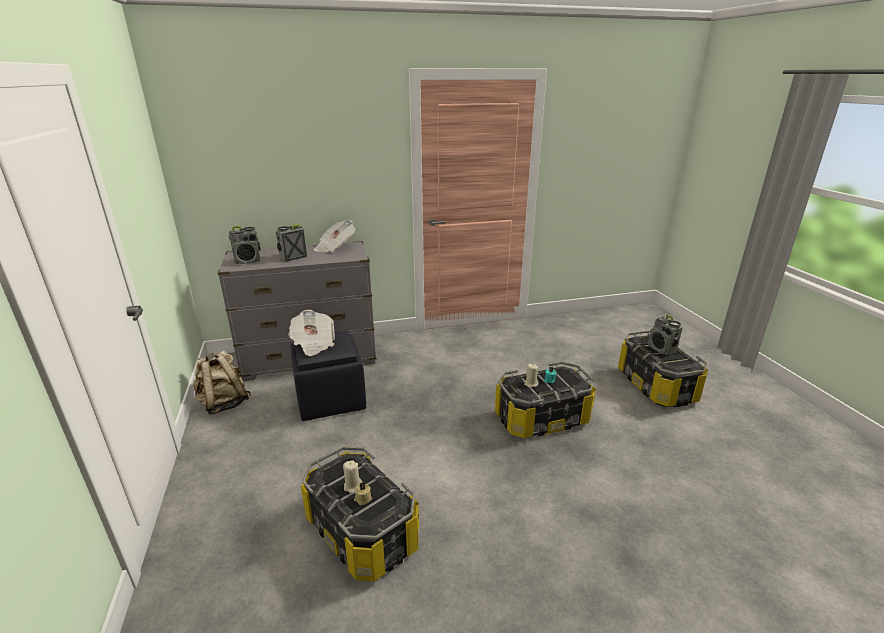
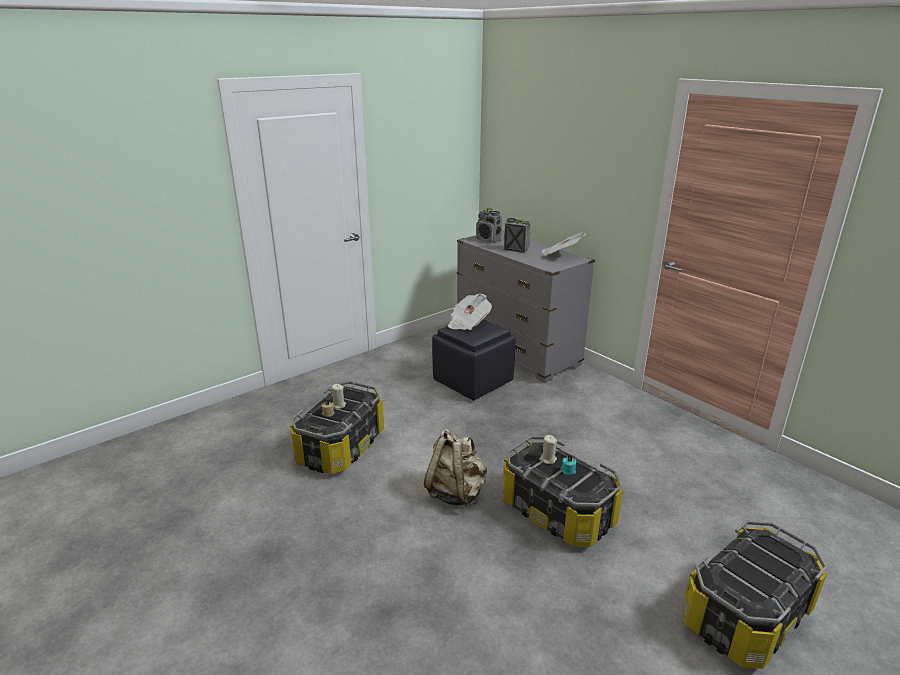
camera: 65 degrees right, 0 degrees up
beige backpack [193,351,251,415] -> beige backpack moved to [424,429,487,507]
radio [648,315,683,355] -> none

